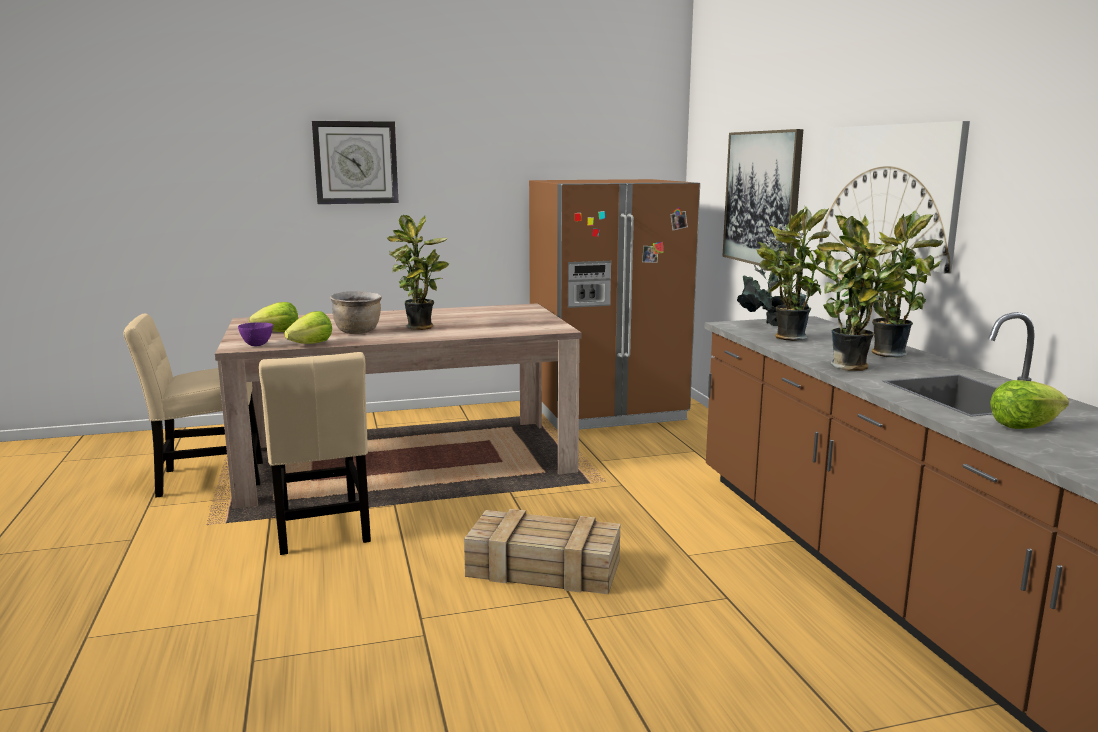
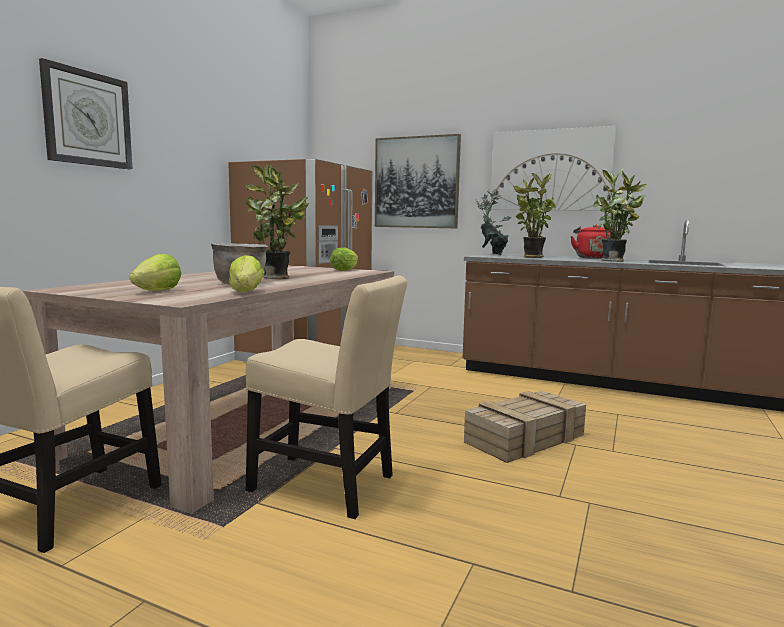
camera: 50 degrees left, 5 degrees down
purple bowl [238,322,273,346] -> none
potted plant [856,211,943,358] -> red kettle [570,225,611,259]
lettuce [990,380,1069,429] -> lettuce moved to [330,247,358,271]

